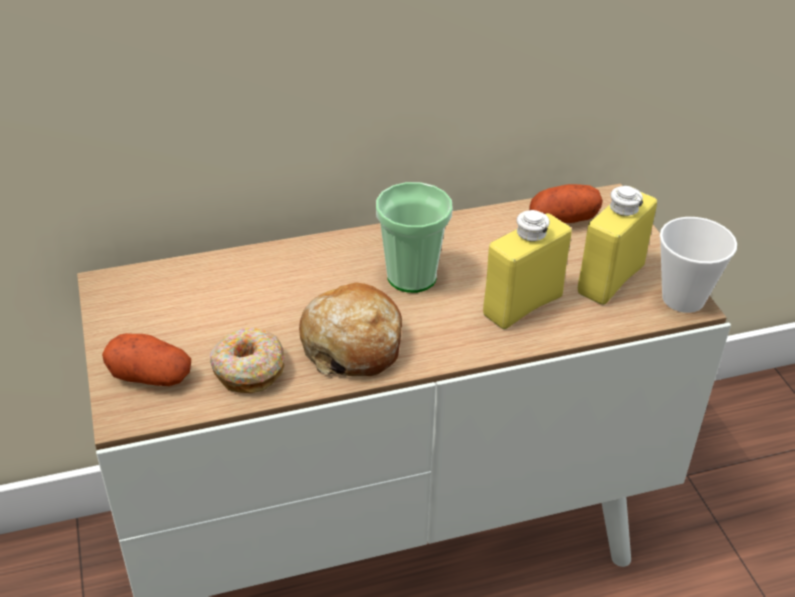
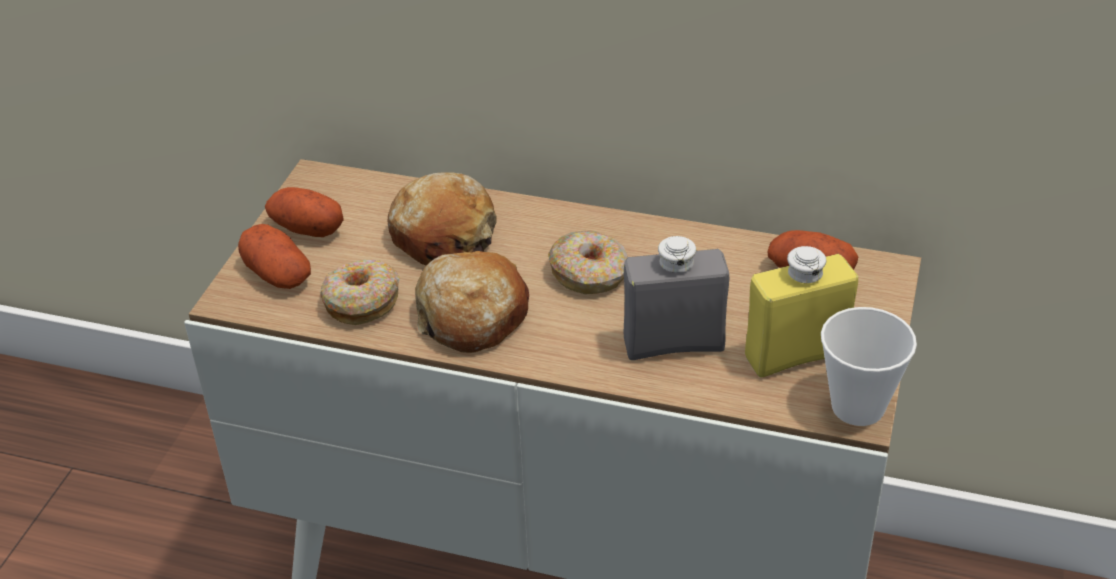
camera: 35 degrees right, 0 degrees up
cup [376,182,453,293] -> donut [548,231,628,294]
yellow bottle [483,210,572,329] -> grey bottle [624,236,729,360]
none -> potato [265,187,344,237]
none -> bread [388,172,496,266]

